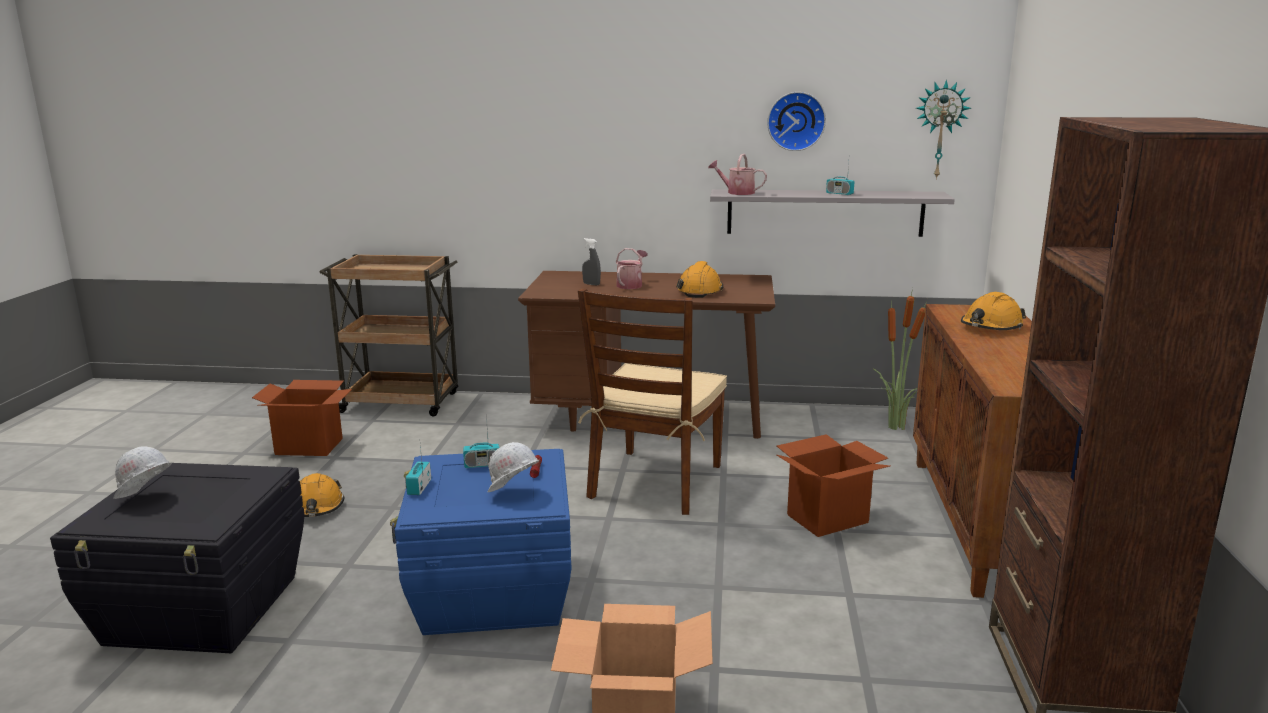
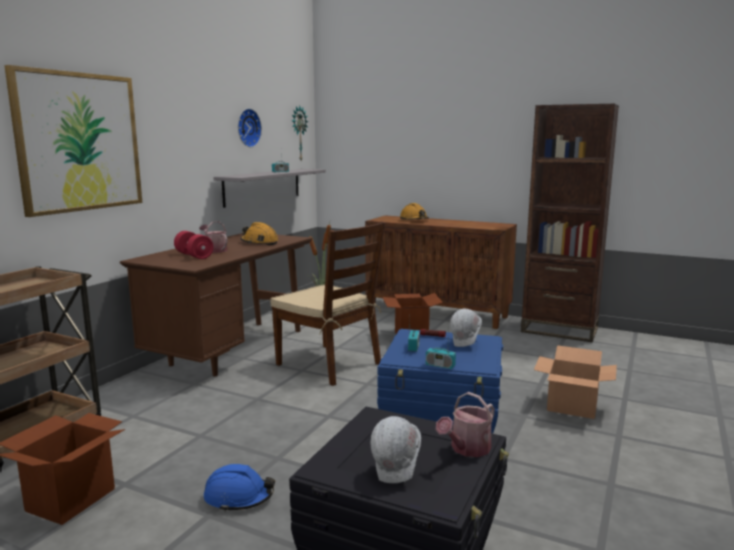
camera: 70 degrees left, 5 degrees down
orange hard hat [300,473,344,517] -> blue hard hat [204,464,275,512]
grey spray bottle [582,238,601,286] -> red dumbbell [174,231,214,259]
watering can [708,154,767,195] -> watering can moved to [436,392,495,457]
none -> picture [4,65,142,217]

